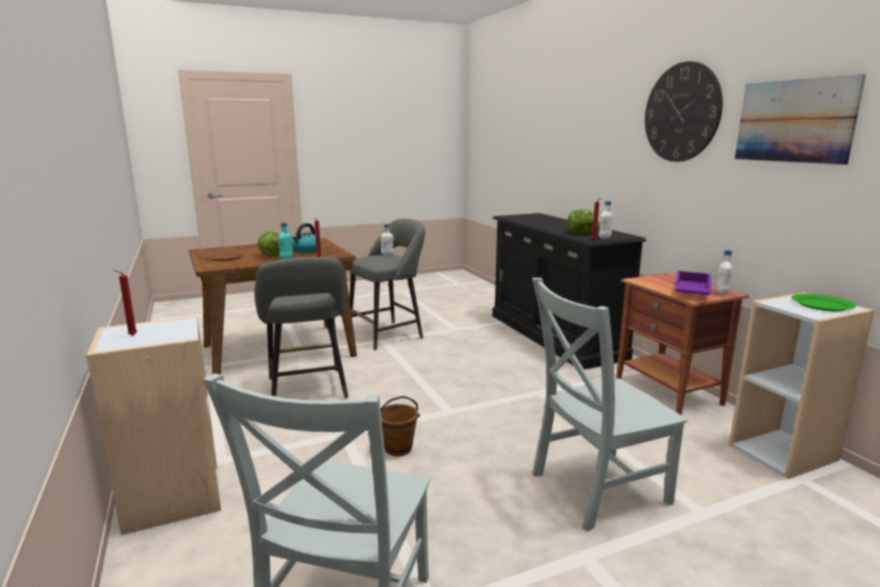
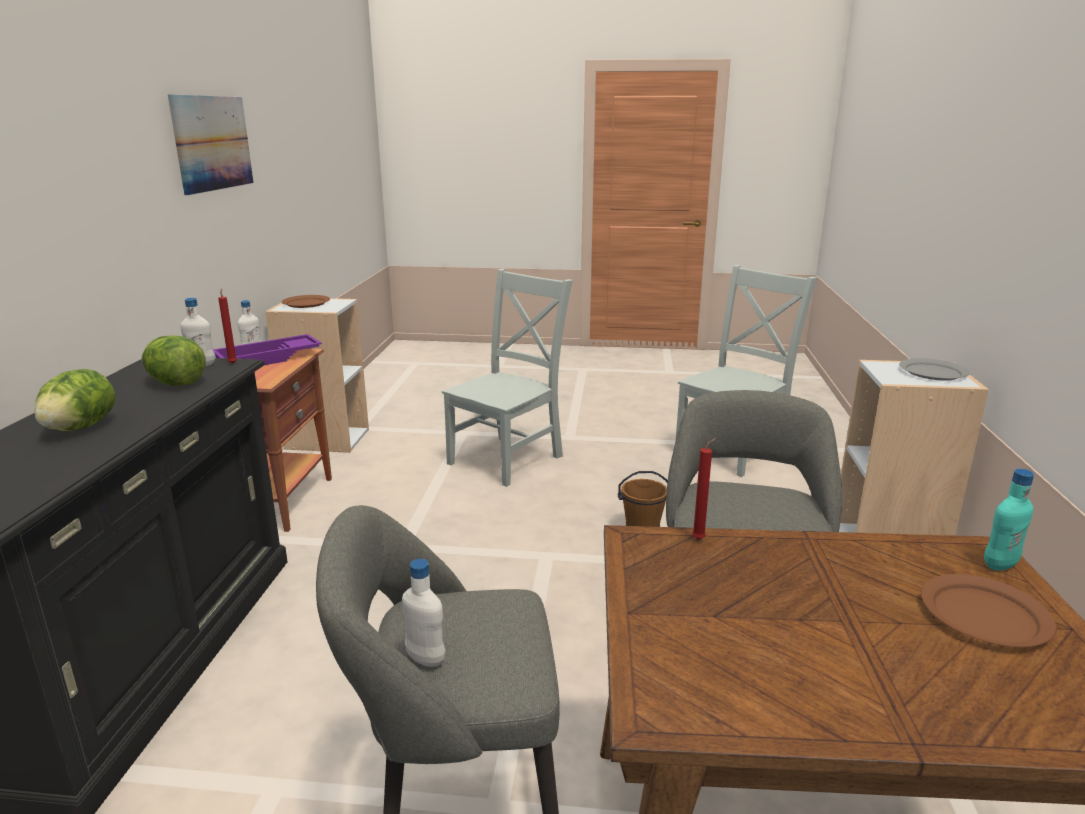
camera: 150 degrees left, 5 degrees up
red candle [114,270,137,336] -> grey plate [899,358,970,380]
lettuce [258,231,280,256] -> lettuce moved to [34,369,115,431]
turquoise bottle [278,222,293,259] -> turquoise bottle moved to [984,469,1034,570]
kettle [292,223,321,253] -> none
grey chair [532,278,687,532] -> grey chair turned 60 degrees counterclockwise [442,269,573,487]
wall clock [645,61,723,162] -> none
green plate [791,294,856,311] -> brown plate [282,295,330,308]

